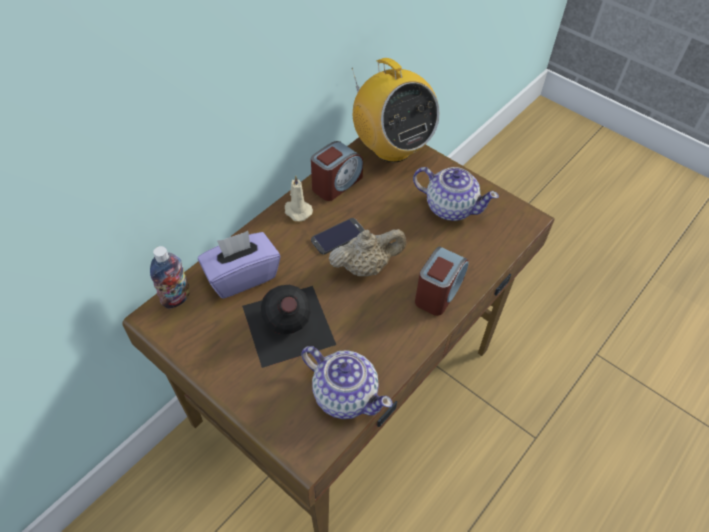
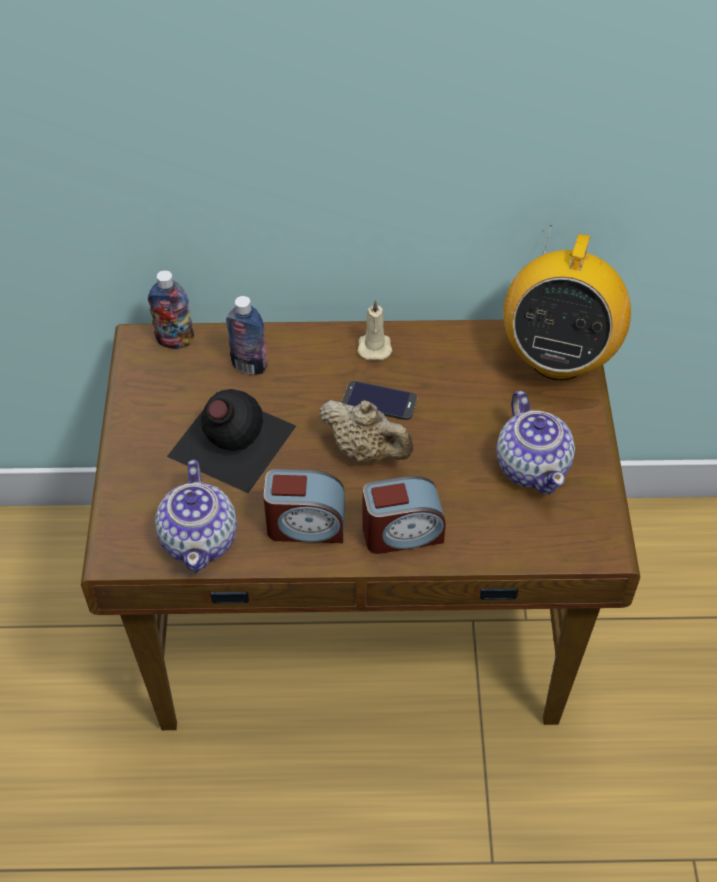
camera: 50 degrees right, 0 degrees up
purple tissue box [198,231,280,299] -> bottle [226,296,268,375]
alarm clock [311,141,363,201] -> alarm clock moved to [263,469,345,543]

